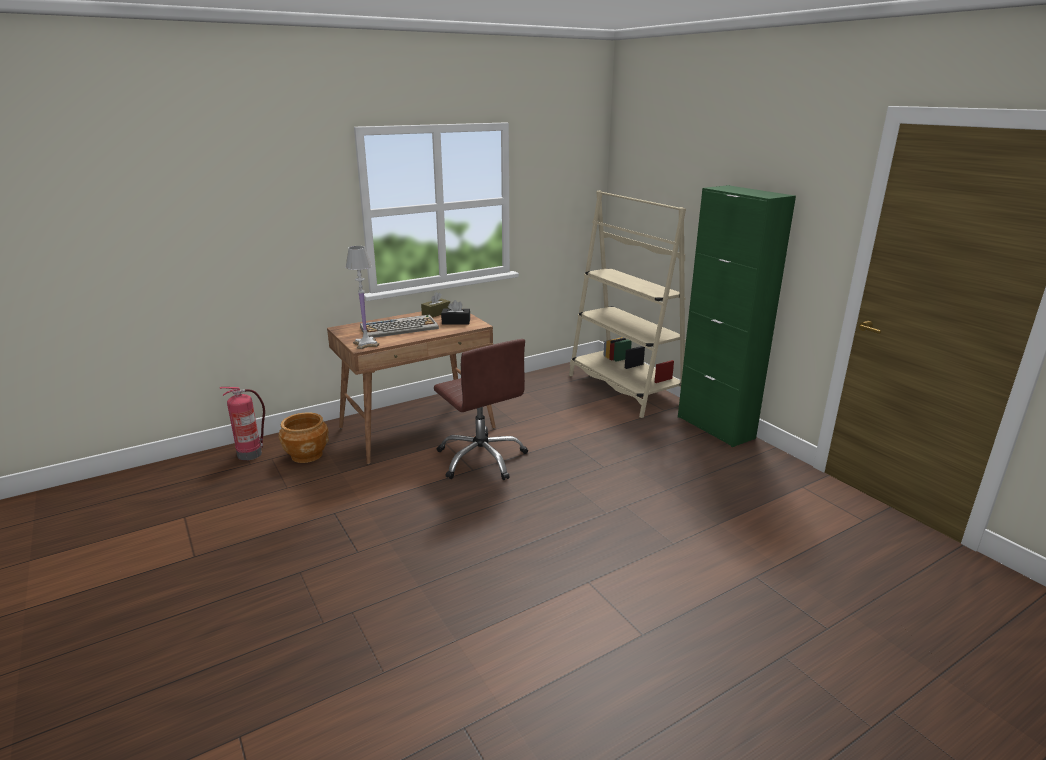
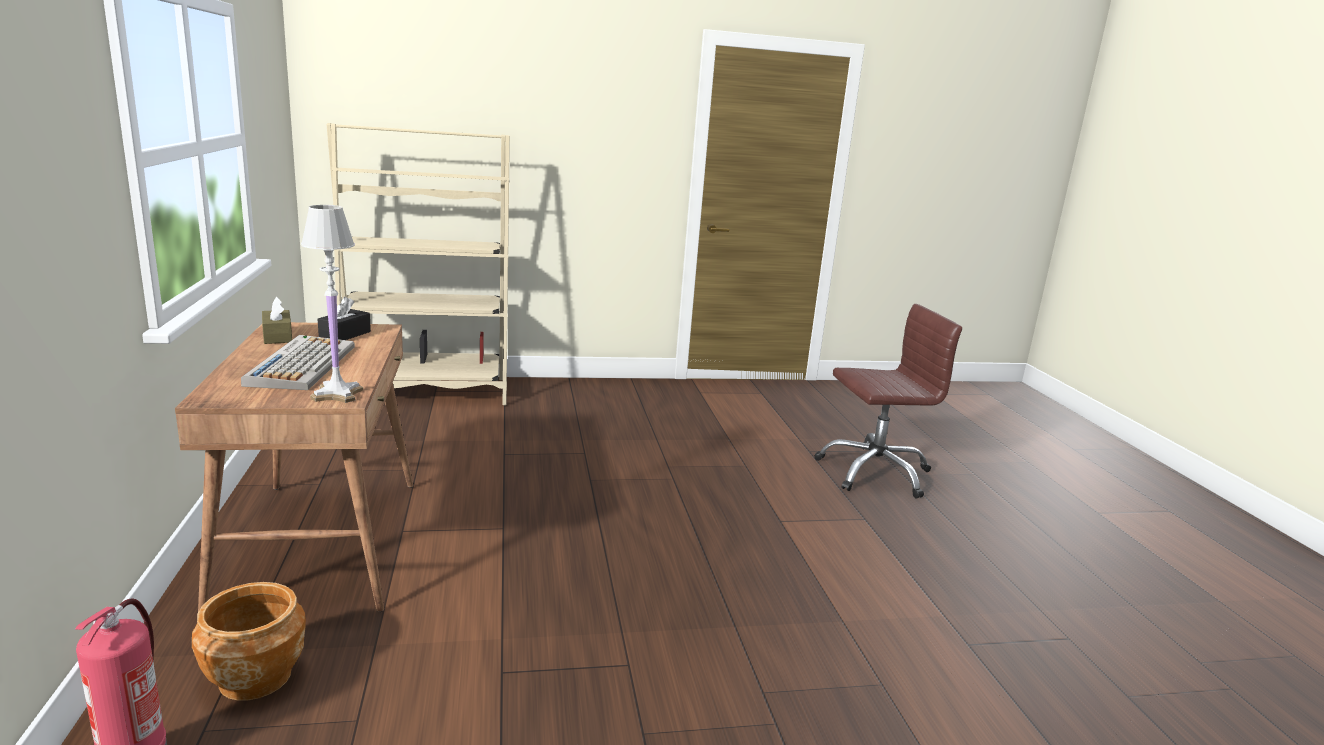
camera: 70 degrees left, 5 degrees down
brown office chair [434,339,528,480] -> brown office chair moved to [815,304,962,499]
green cabinet [678,185,796,447] -> none

